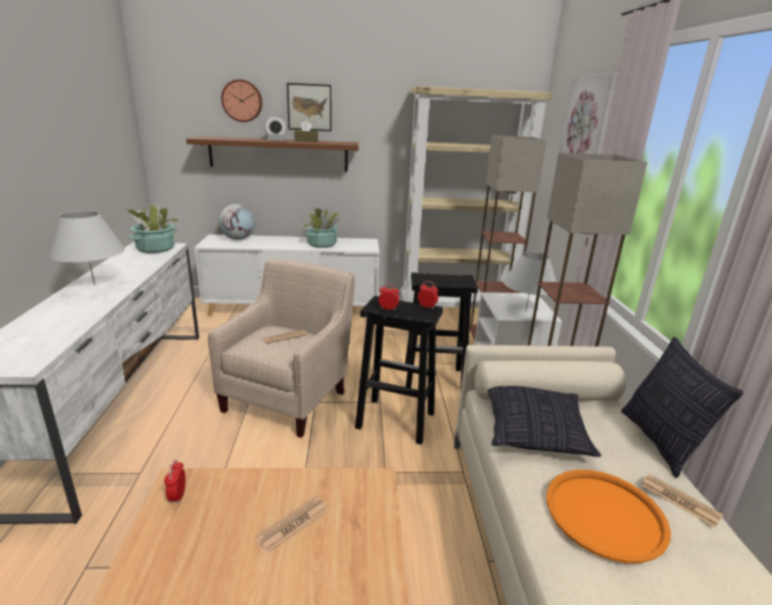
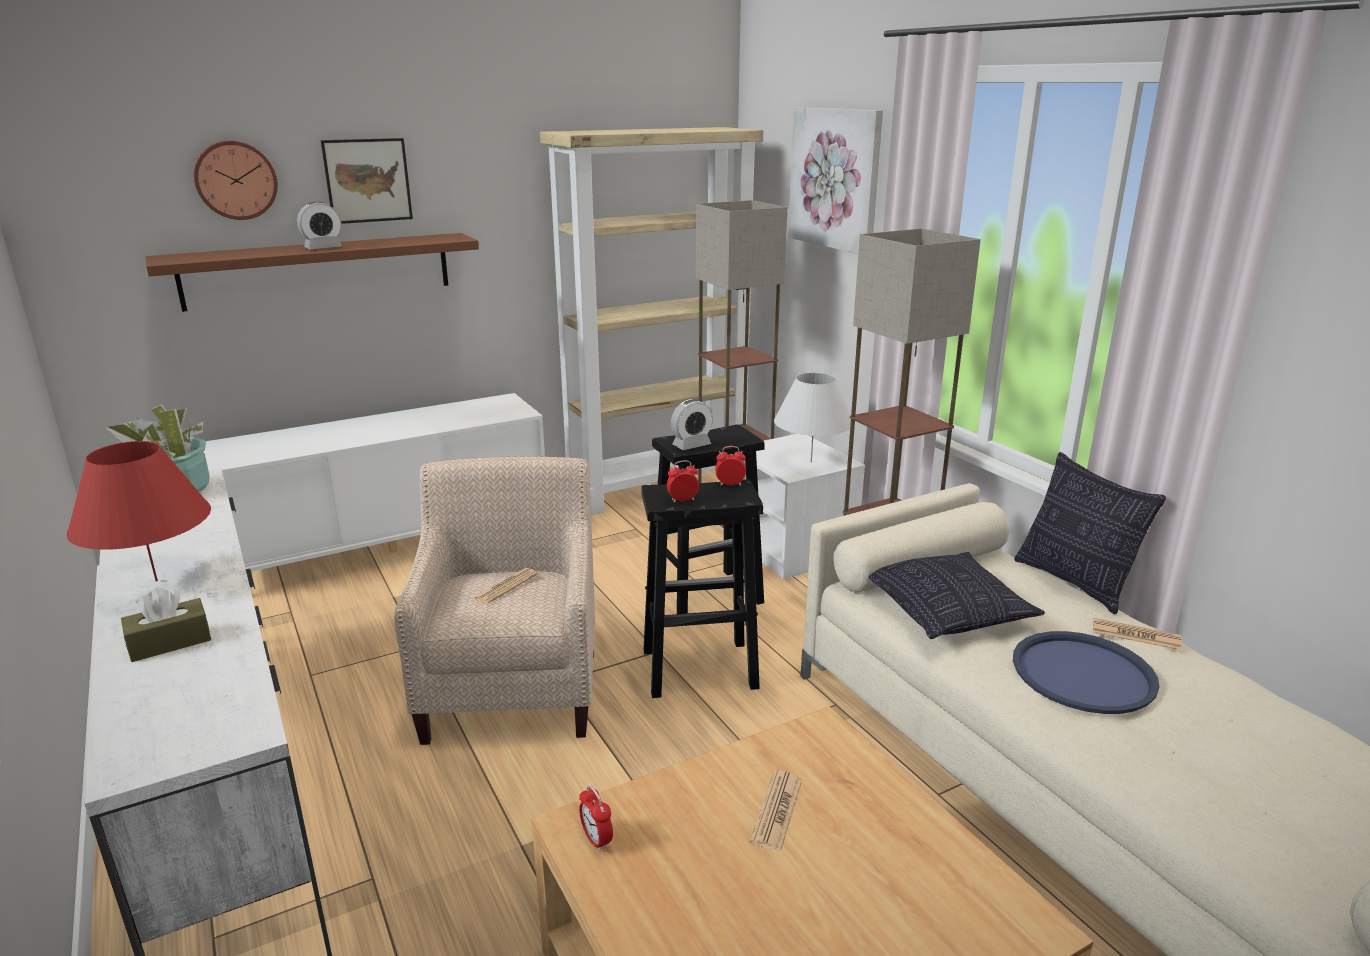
camera: 25 degrees left, 0 degrees up
white table lamp [48,211,125,286] -> red table lamp [67,441,211,581]
globe [219,204,255,240] -> none
brown tissue box [294,121,318,142] -> brown tissue box moved to [121,587,211,662]
potted plant [302,208,339,248] -> none
orange tray [546,470,671,563] -> blue tray [1013,631,1160,714]
none -> alarm clock [671,399,713,450]

